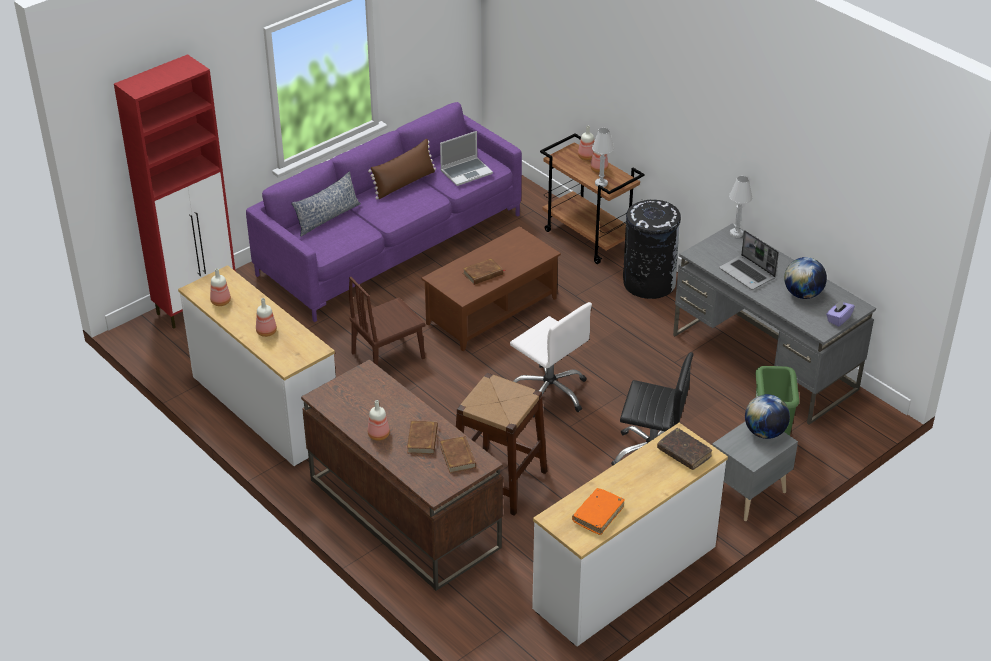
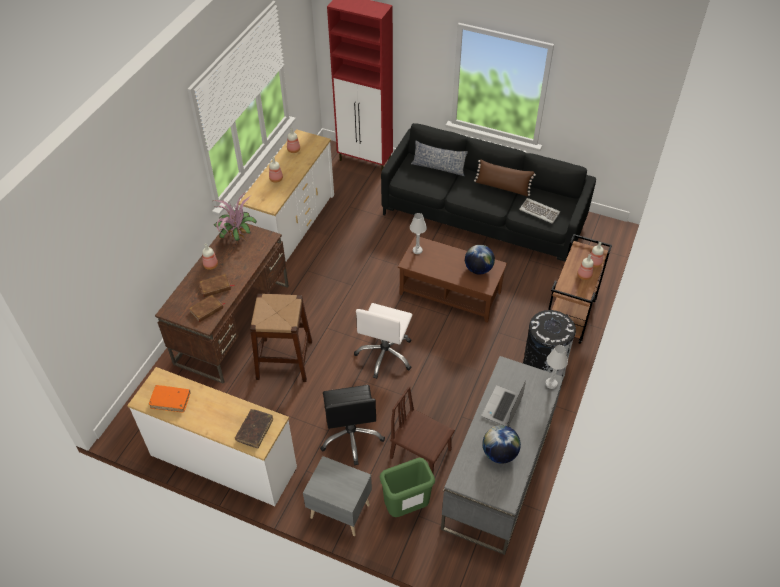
camera: 65 degrees right, 10 degrees up
purple sofa [246,102,522,322] -> black sofa [381,123,596,262]
brown chair [349,277,426,366] -> brown chair moved to [390,386,455,474]
laptop [440,131,493,186] -> keyboard [519,198,560,224]
brown book [463,258,506,285] -> none
white table lamp [592,128,614,187] -> white table lamp moved to [410,213,427,254]
globe [745,394,790,439] -> globe moved to [465,245,495,275]
purple tissue box [826,299,855,327] -> none
none -> potted plant [213,192,257,243]

